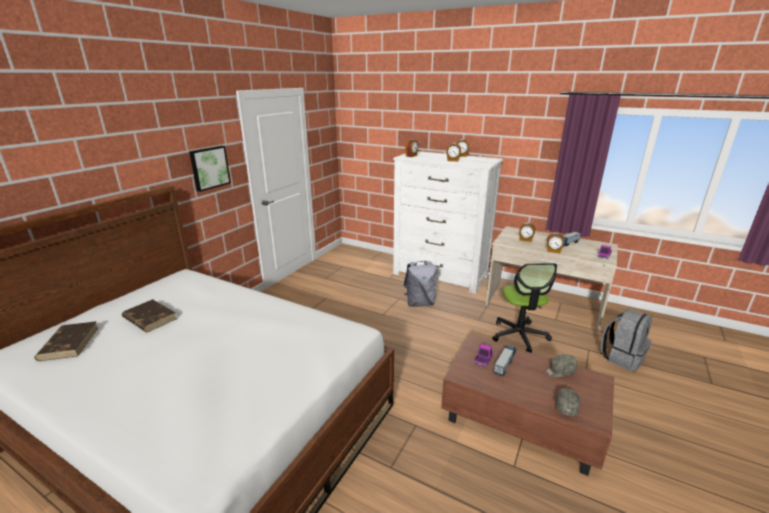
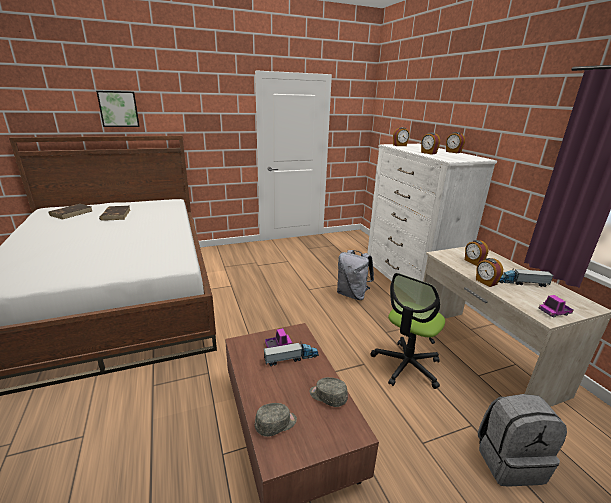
camera: 40 degrees right, 0 degrees up
picture [189,146,231,192] -> picture moved to [96,91,140,127]

